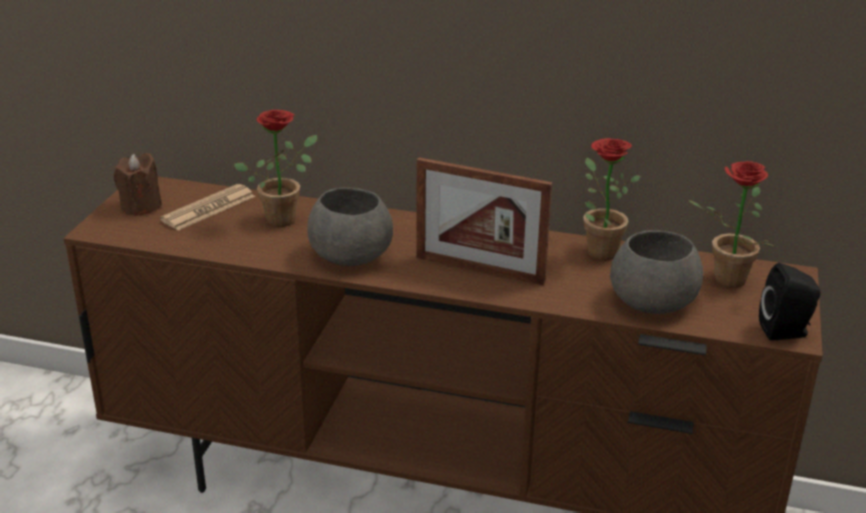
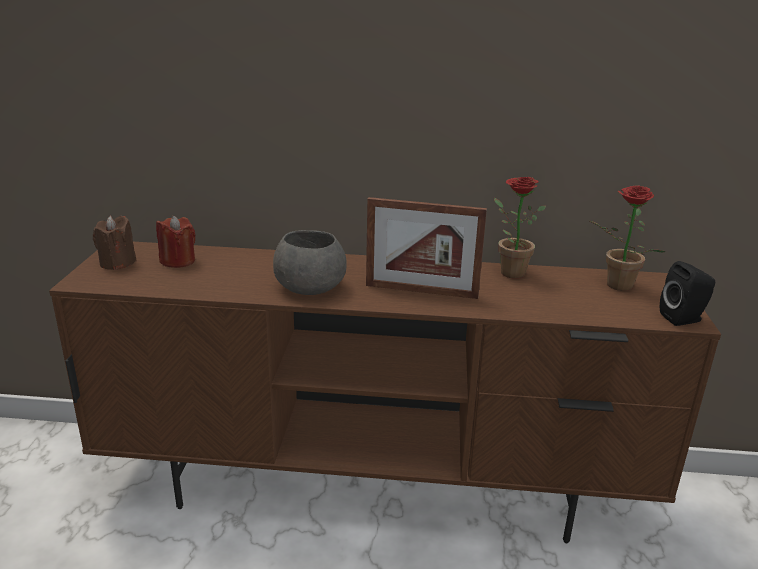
camera: 10 degrees left, 5 degrees down
newspaper [160,184,255,231] -> red candle [156,216,196,268]
potted plant [234,110,317,227] -> none
grey bowl [610,230,703,314] -> none

